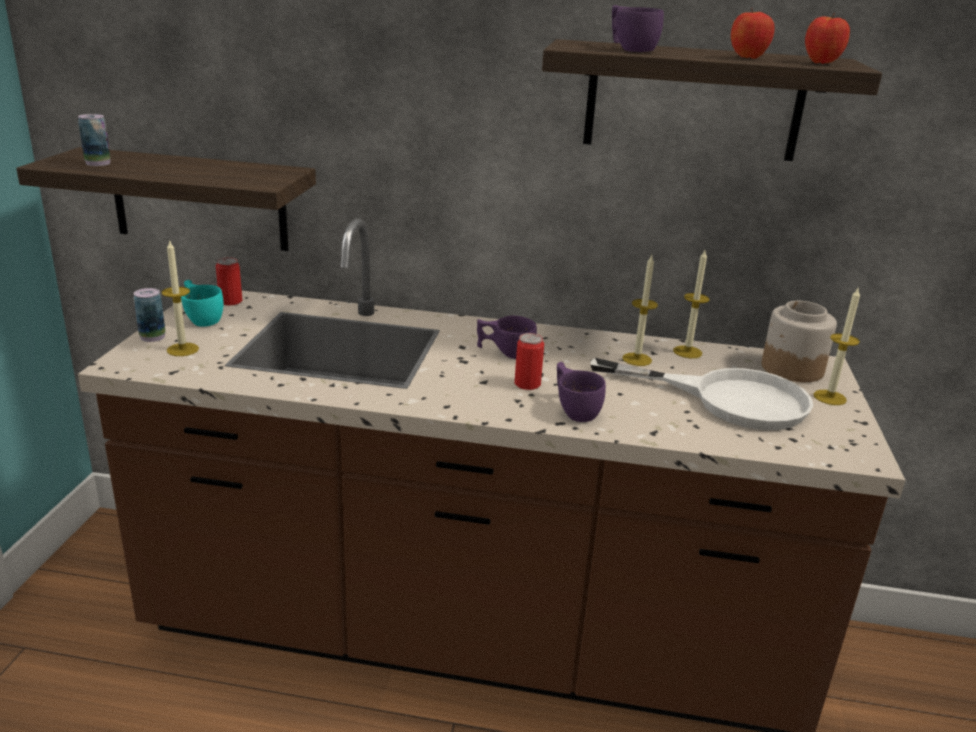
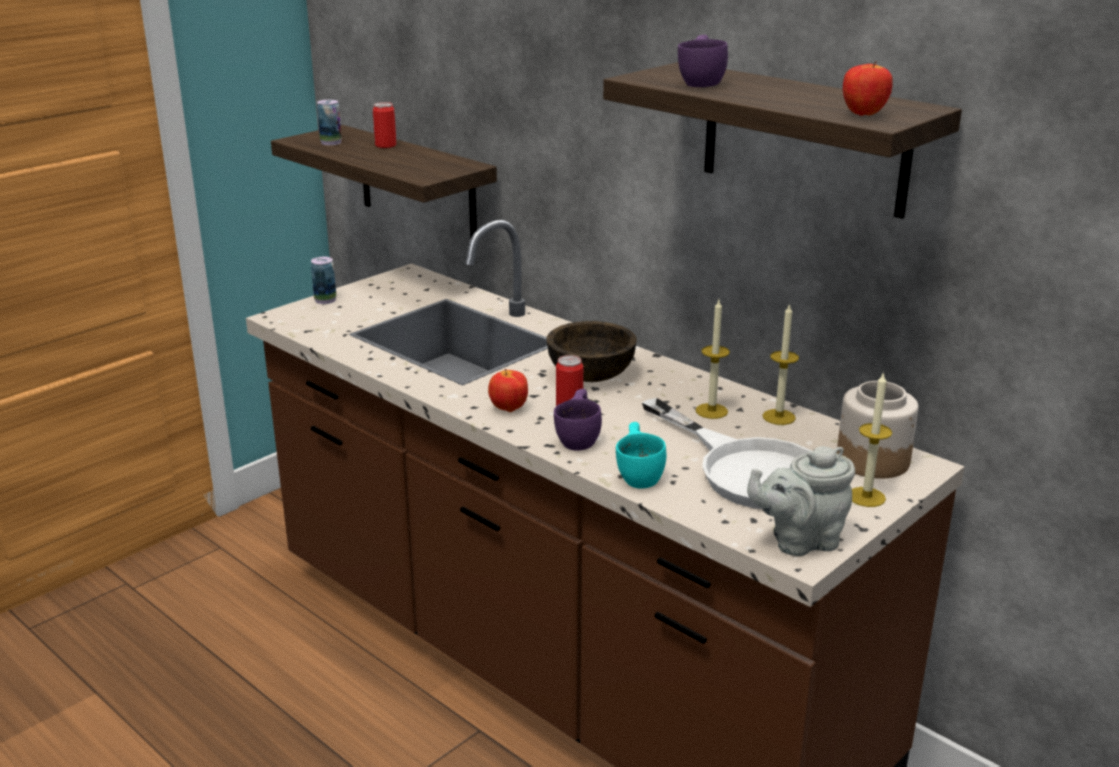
camera: 35 degrees right, 0 degrees up
candle [162,239,199,356] -> none
turquoise cup [181,280,224,327] -> turquoise cup moved to [616,422,667,489]
can [216,257,242,305] -> can moved to [373,102,397,148]
purple cup [477,316,537,359] -> brown bowl [547,321,637,382]
apple [731,7,775,59] -> apple moved to [488,369,528,412]
none -> grey teapot [747,446,855,556]

